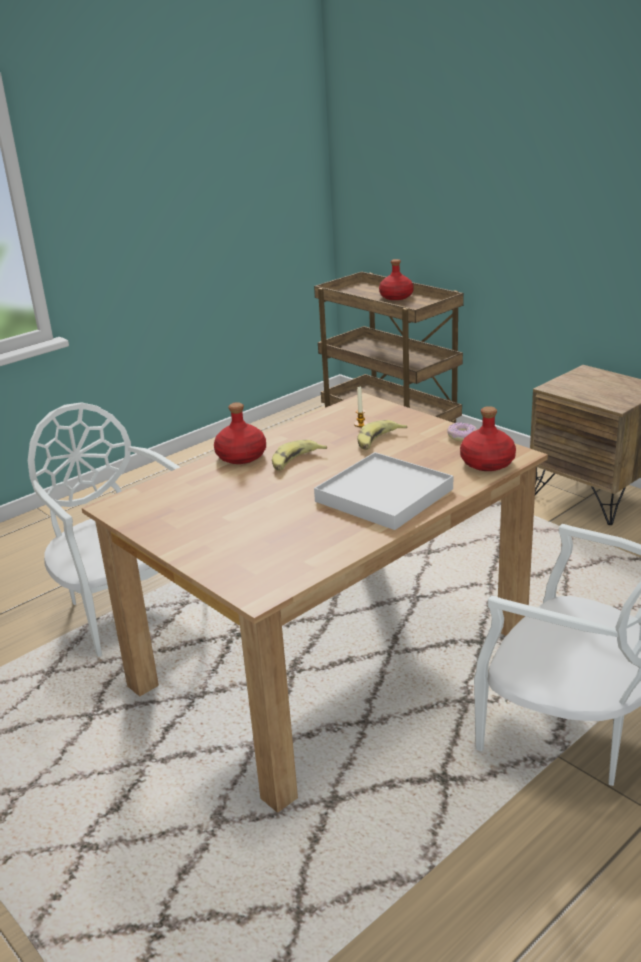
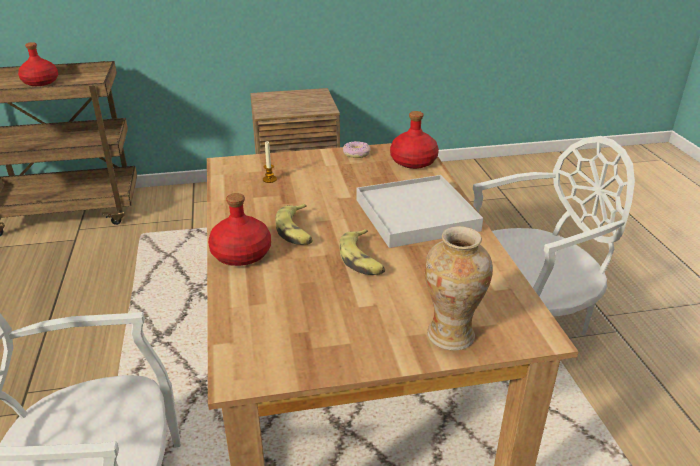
camera: 60 degrees left, 5 degrees up
banana [357,420,407,450] -> banana moved to [339,229,385,275]
none -> vase [424,226,493,351]

